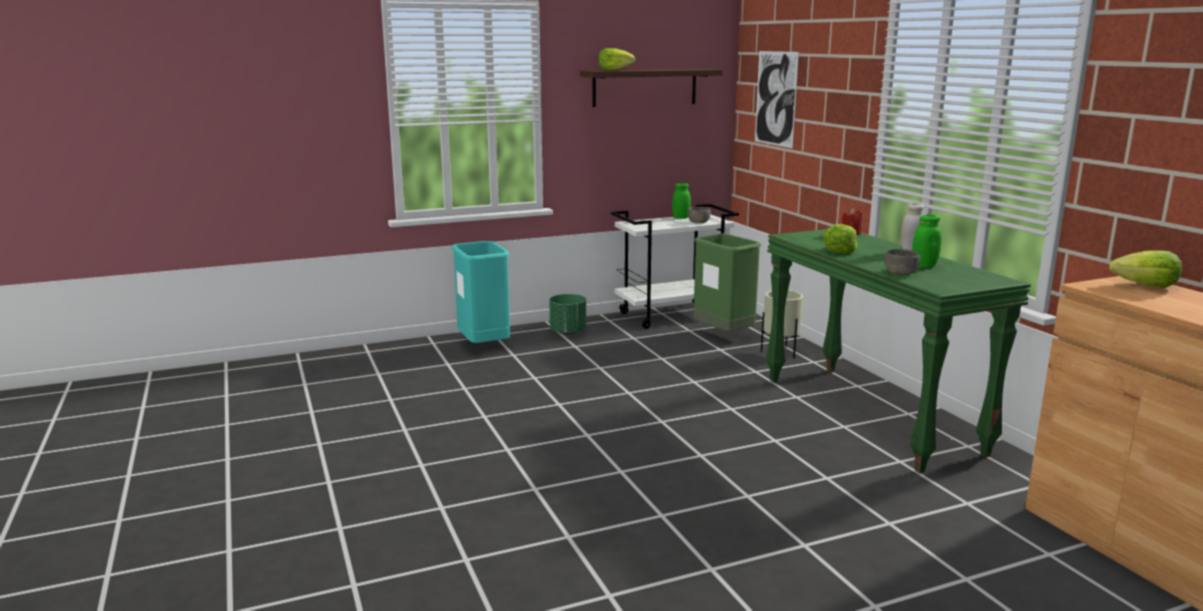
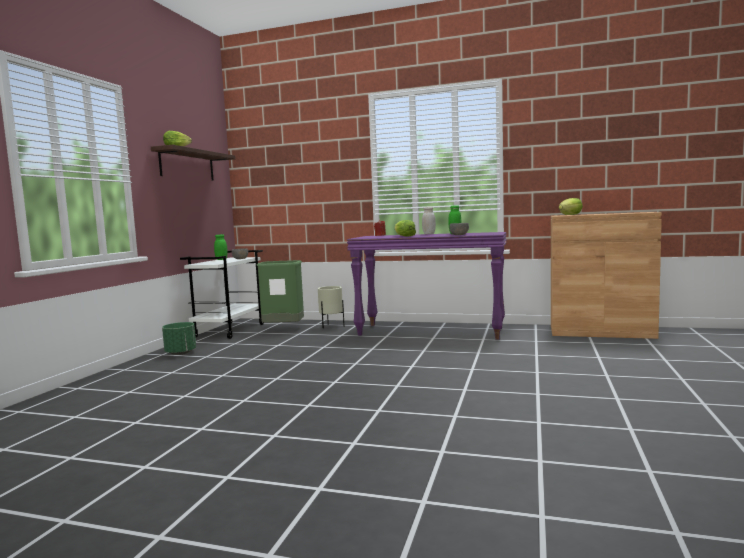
camera: 50 degrees left, 10 degrees down
turquoise trash can [452,241,510,343] -> none
picture [755,51,799,148] -> none
green console table [766,229,1031,473] -> purple console table [347,232,507,340]

